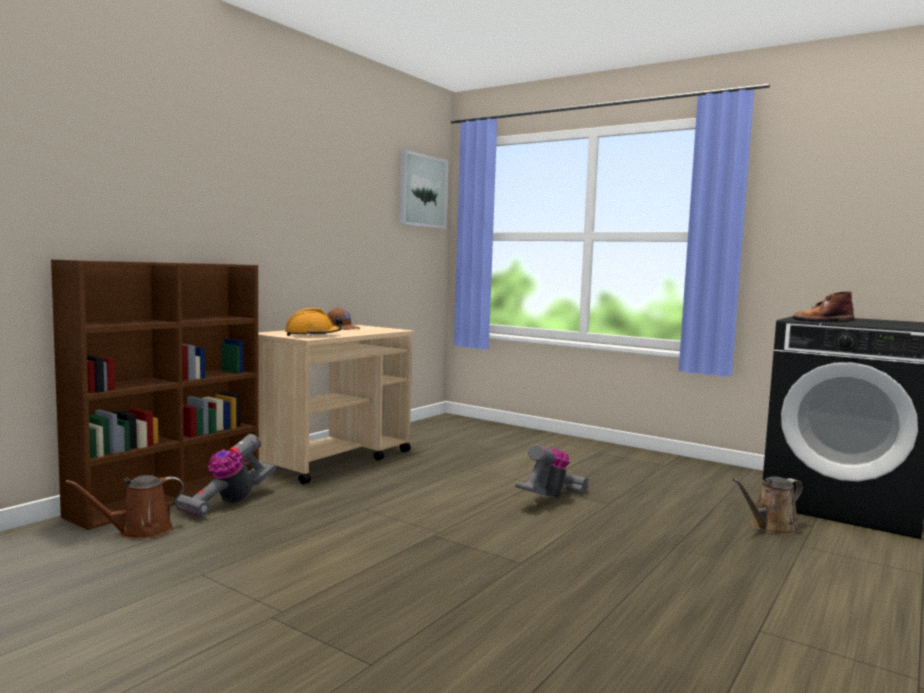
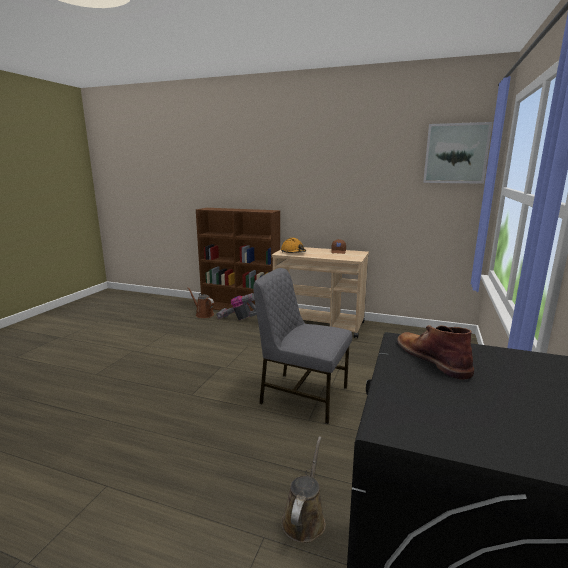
camera: 75 degrees right, 10 degrees up
vacuum cleaner [515,444,589,499] -> grey chair [253,268,352,424]
brown watering can [733,476,803,534] -> brown watering can turned 60 degrees clockwise [281,436,326,543]

